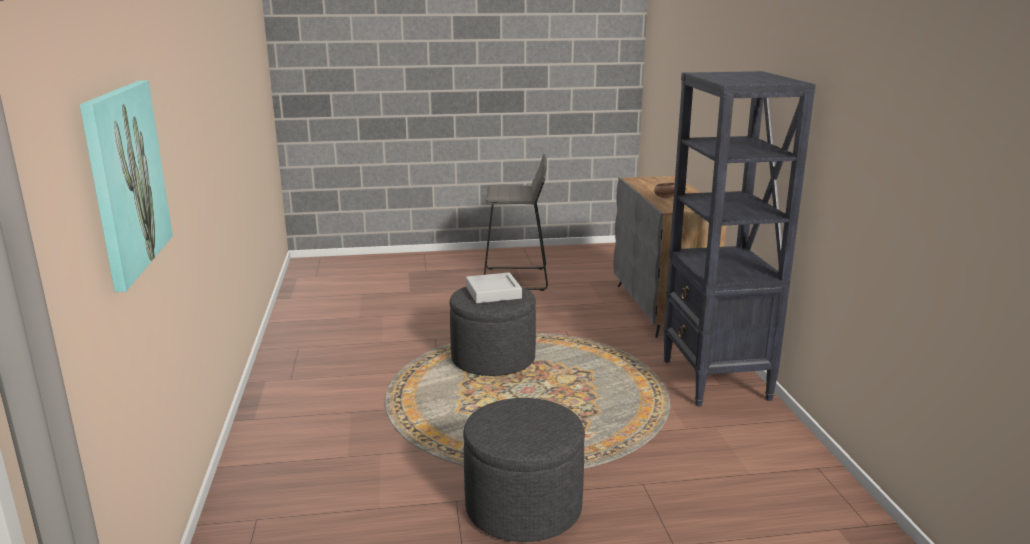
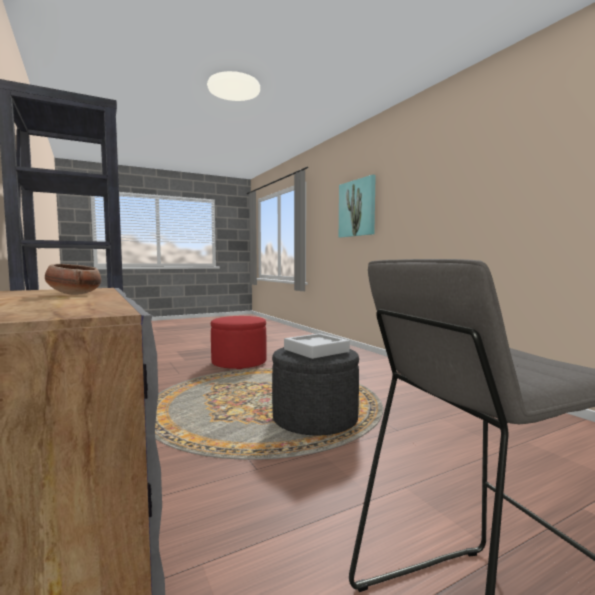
camera: 160 degrees right, 15 degrees down
grey ottoman [463,398,585,542] -> red ottoman [211,316,267,369]

